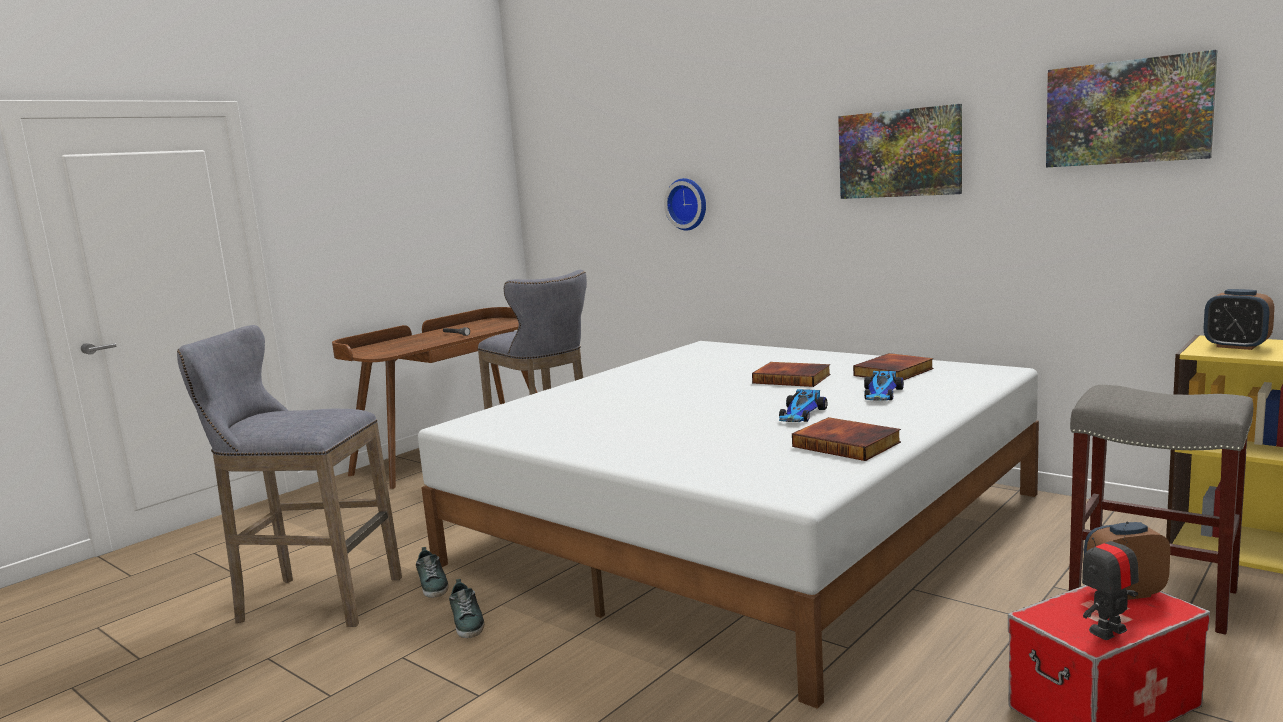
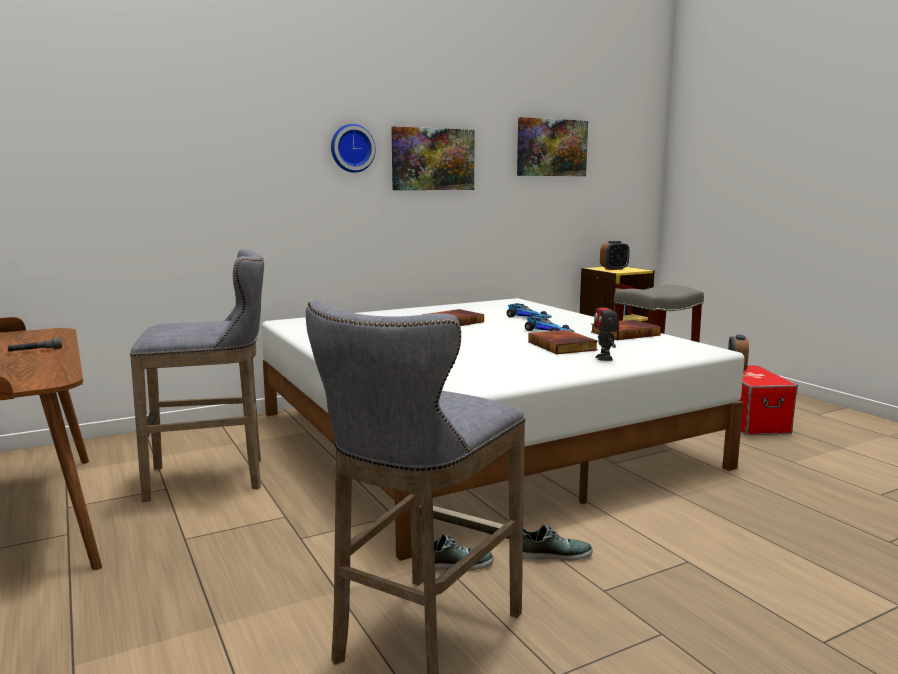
camera: 70 degrees left, 0 degrees up
wall clock [664,178,706,231] -> wall clock moved to [331,124,376,173]
book [853,353,934,380] -> book moved to [528,330,598,354]
toy robot [1082,521,1139,640] -> toy robot moved to [594,295,619,361]

